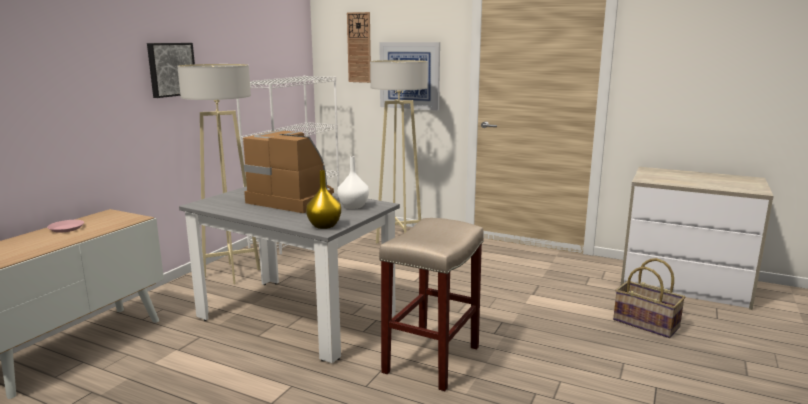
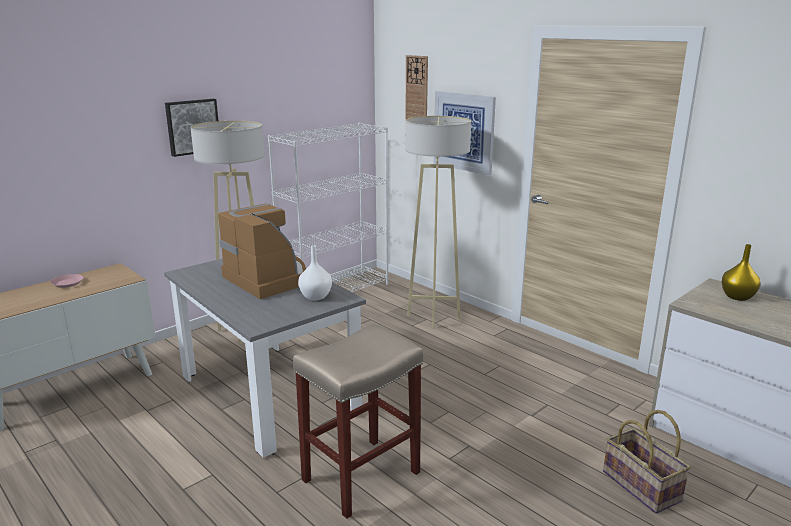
camera: 20 degrees right, 5 degrees up
yellow vase [306,170,341,229] -> yellow vase moved to [722,244,760,301]

